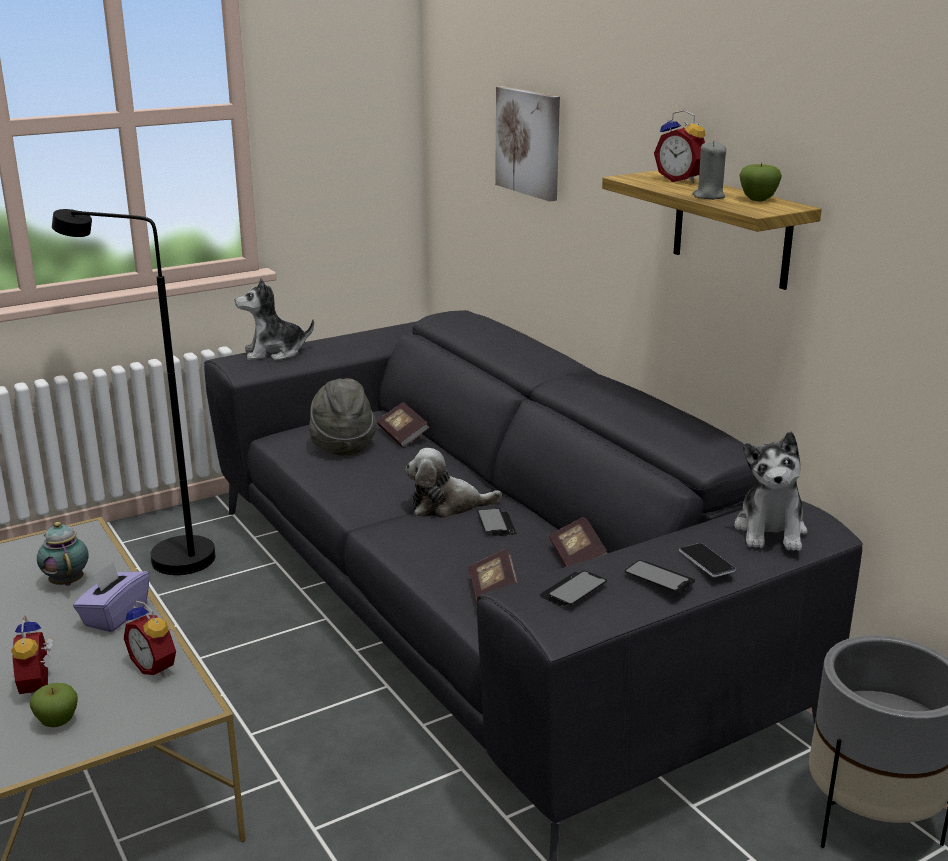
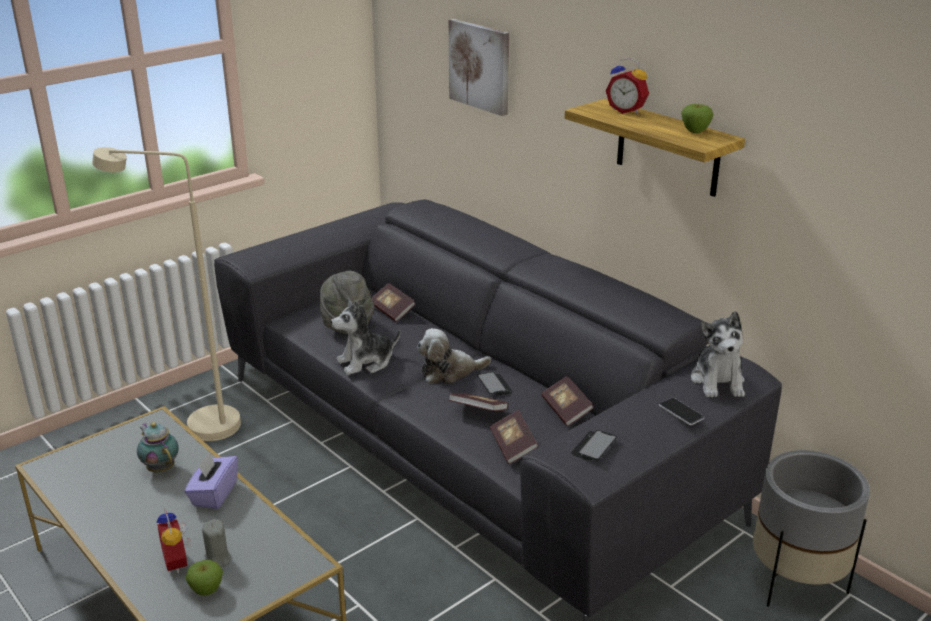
camera: 10 degrees left, 5 degrees up
black floor lamp [52,209,215,575] -> beige floor lamp [92,147,241,441]
alarm clock [124,601,177,677] -> none
plush toy [235,278,314,361] -> plush toy moved to [331,298,401,375]
phone [624,560,695,592] -> none
grey candle [692,140,726,200] -> grey candle moved to [202,519,231,567]
none -> book [448,393,508,411]

